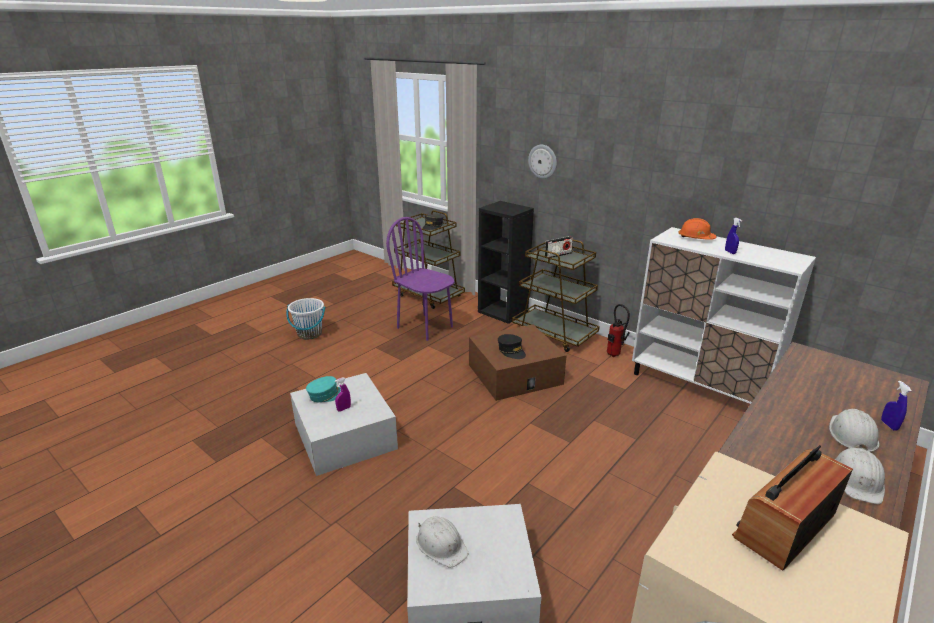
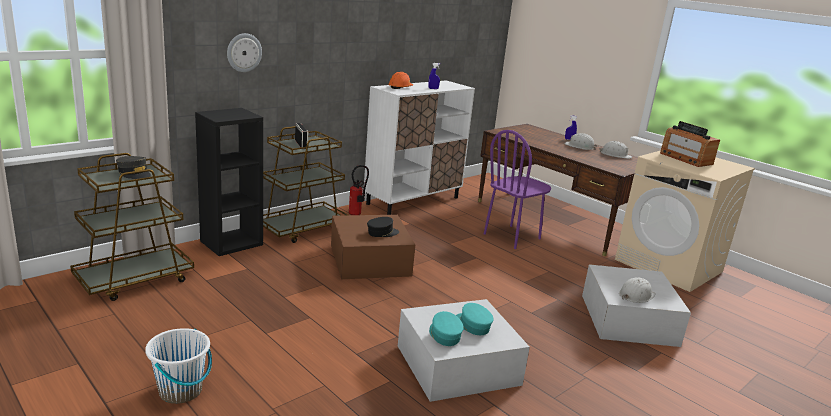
camera: 85 degrees left, 5 degrees down
purple spray bottle [335,377,351,412] -> turquoise cap [456,303,494,335]
purple chair [386,217,454,341] -> purple chair moved to [484,130,551,249]

